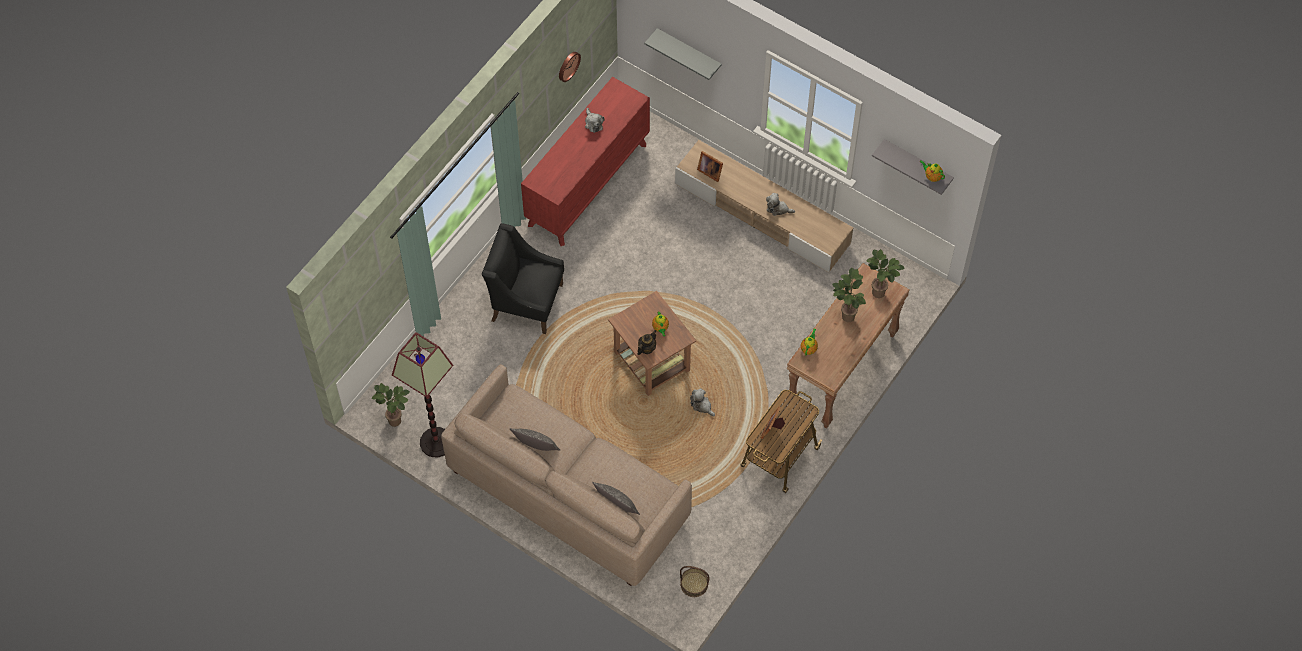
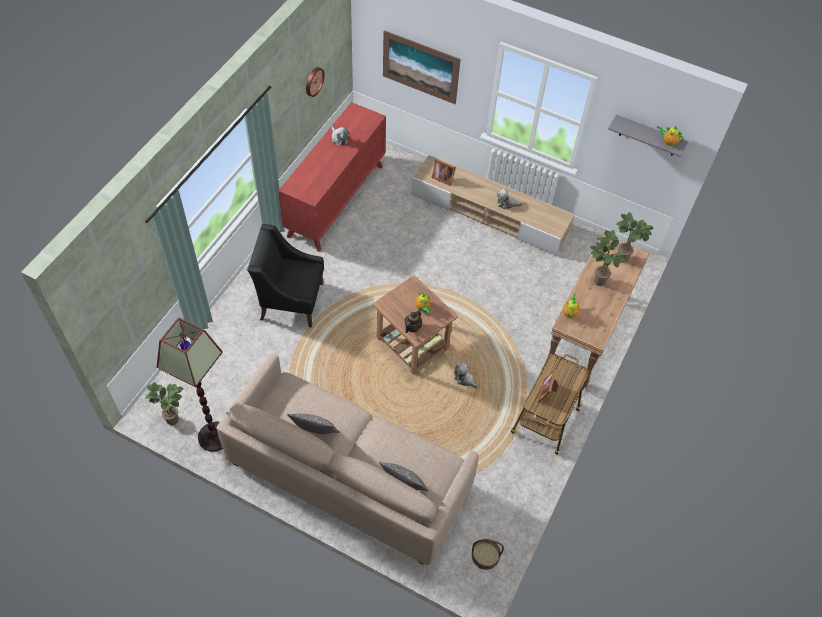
camera: 10 degrees left, 5 degrees down
grey shelf [644,28,722,80] -> picture [383,30,460,104]

